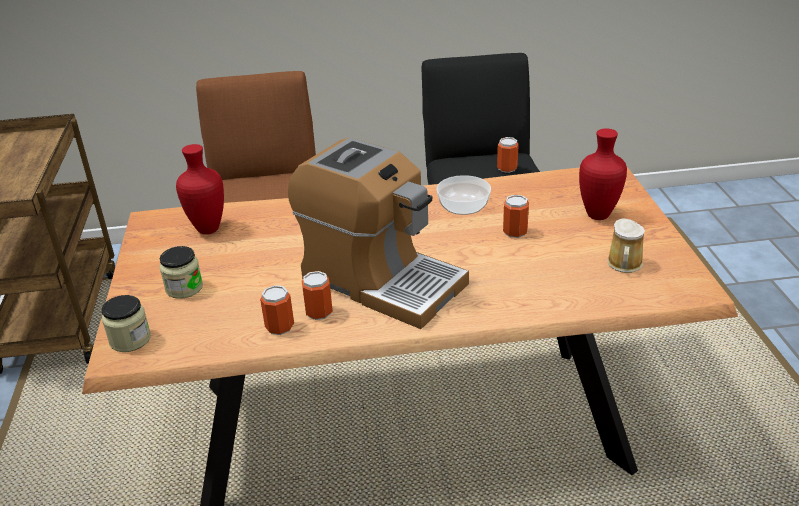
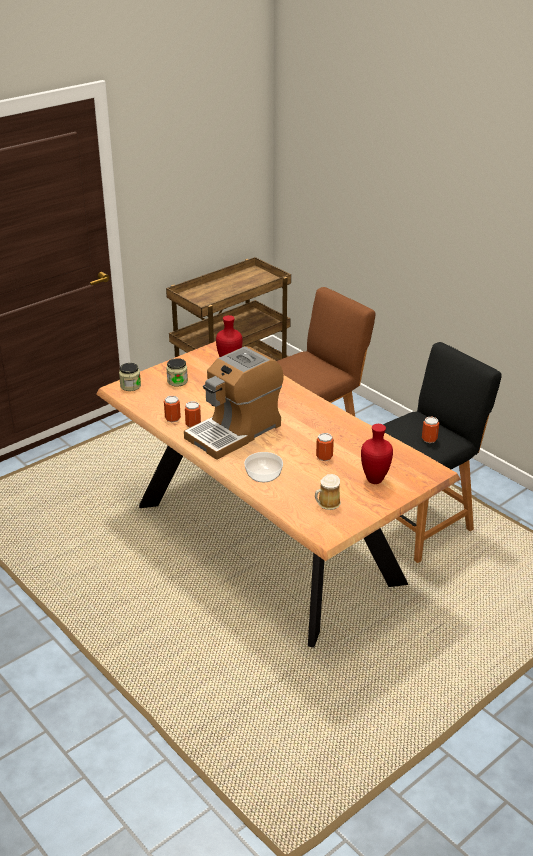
camera: 55 degrees right, 0 degrees up
coffee machine [288,138,469,329] -> coffee machine turned 45 degrees clockwise [184,346,284,460]
bowl [437,175,491,215] -> bowl moved to [244,452,283,482]

